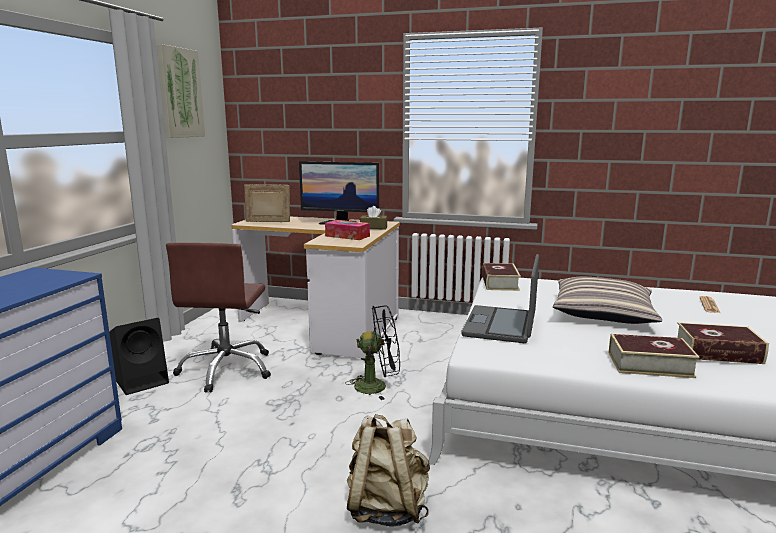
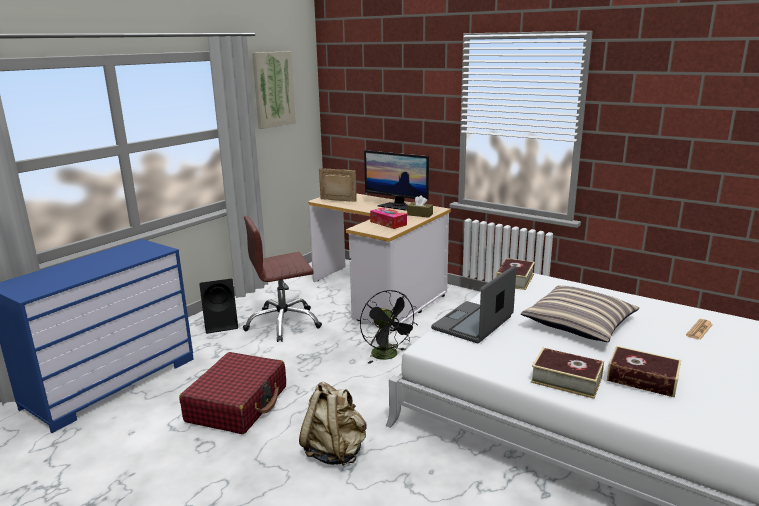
camera: 20 degrees right, 5 degrees up
brown office chair [166,242,271,393] -> brown office chair turned 45 degrees clockwise [243,216,322,342]
black fan [345,305,400,400] -> black fan turned 45 degrees clockwise [360,290,418,364]
none -> red suitcase [179,352,286,434]

